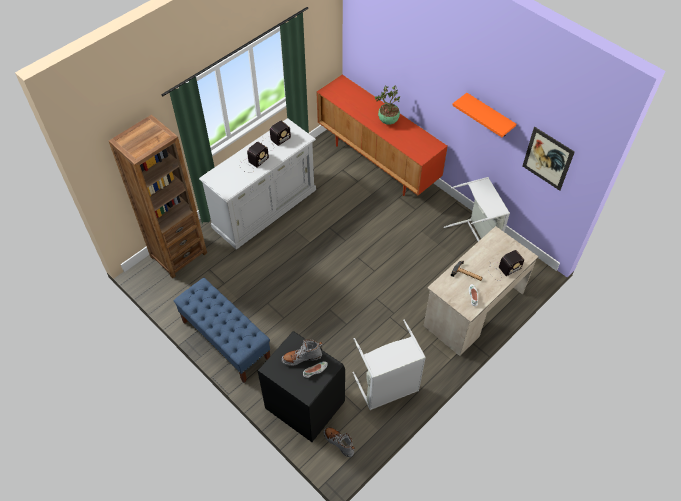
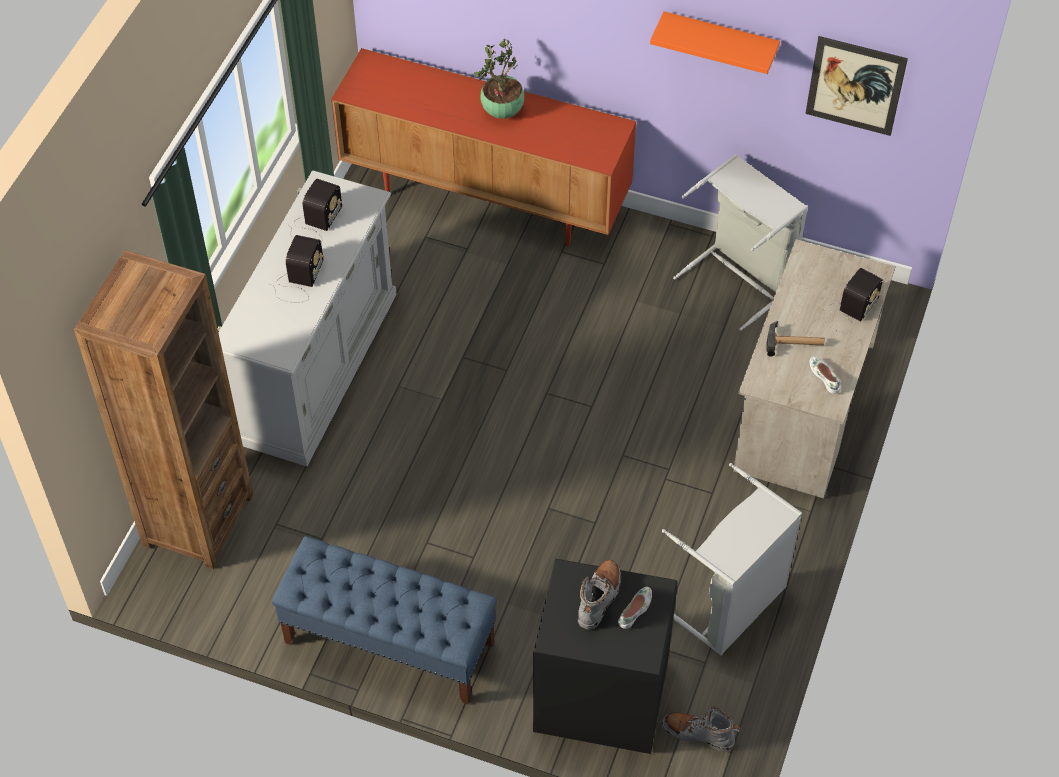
camera: 25 degrees left, 0 degrees up
grey boot [282,339,323,366] -> grey boot turned 150 degrees clockwise [578,560,621,630]

